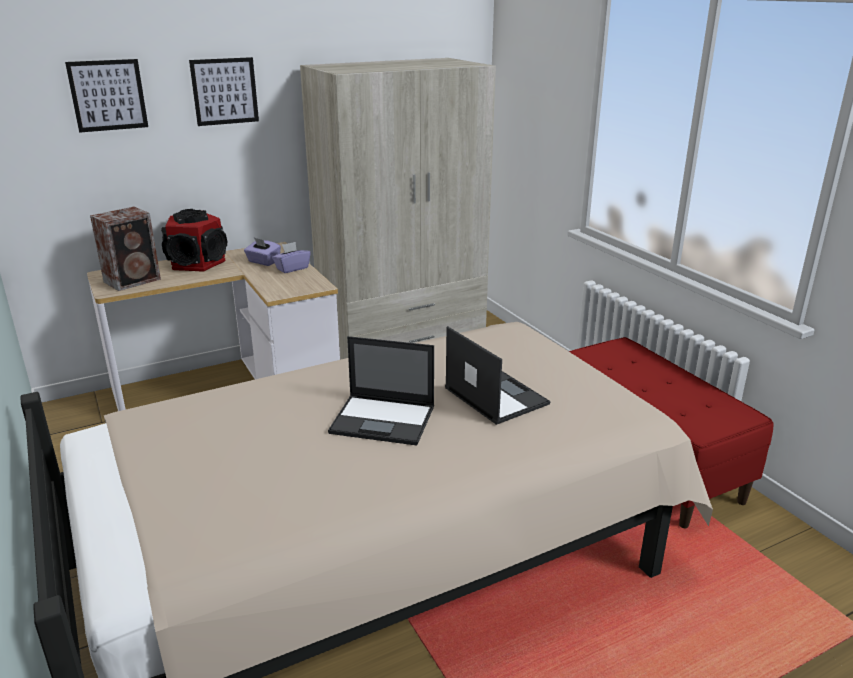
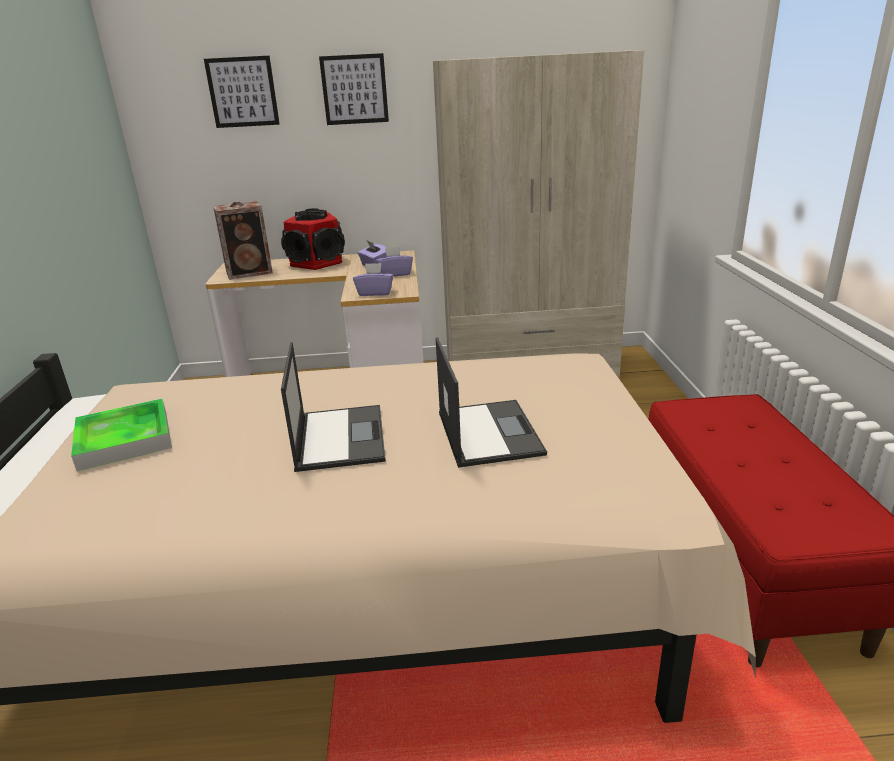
camera: 25 degrees right, 0 degrees up
laptop [328,336,434,446] -> laptop turned 135 degrees counterclockwise [281,342,386,472]
none -> tray [71,398,172,471]
none -> purple tissue box [353,263,394,296]

